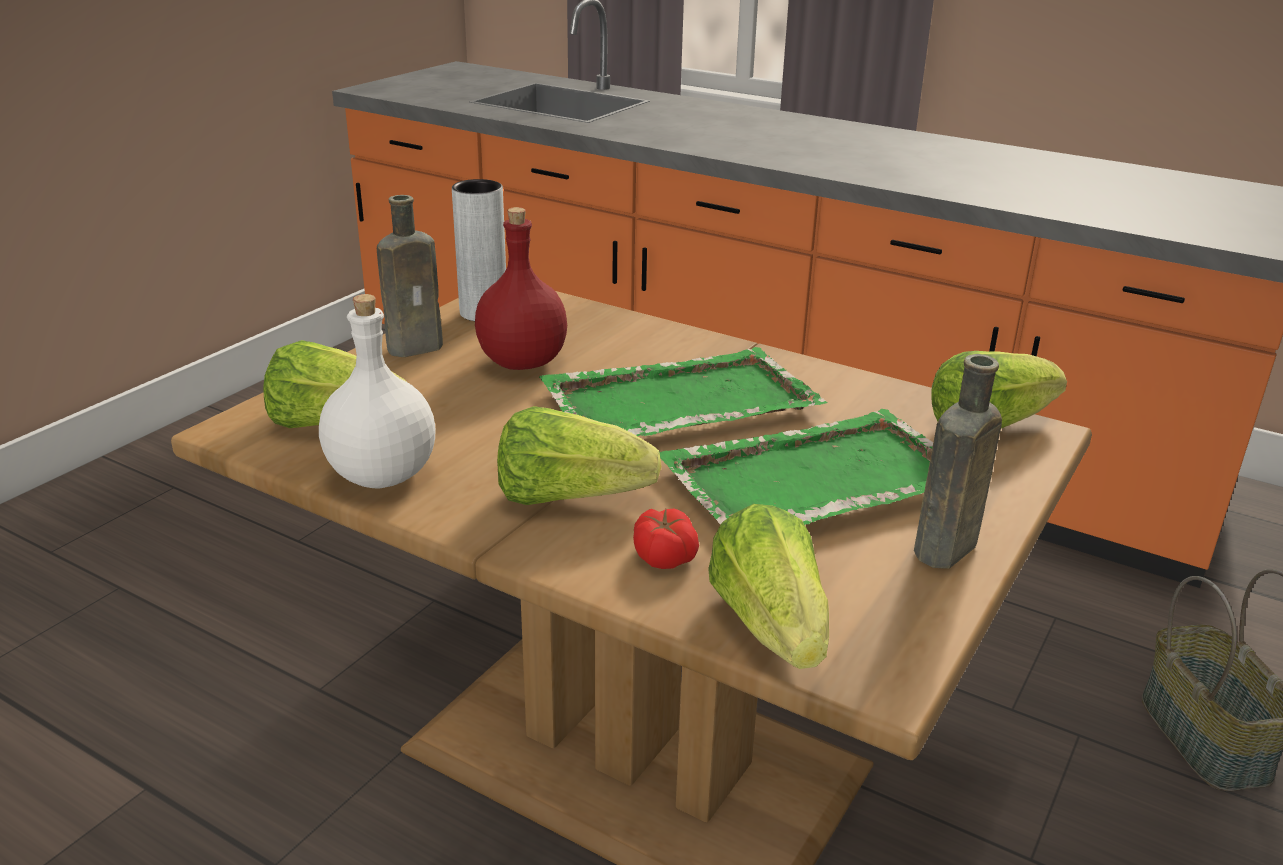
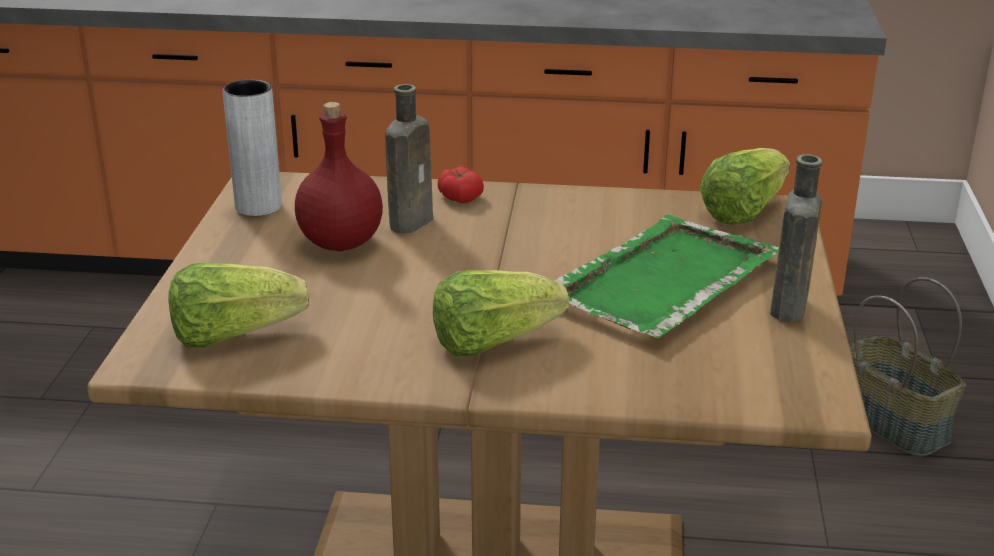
camera: 25 degrees left, 0 degrees up
white bottle [319,294,435,489] -> none
brown bottle [377,195,443,357] -> brown bottle moved to [385,84,433,233]
green tray [540,347,828,436] -> none
tomato [633,509,699,569] -> tomato moved to [438,167,484,203]
lettuce [708,504,829,669] -> none

